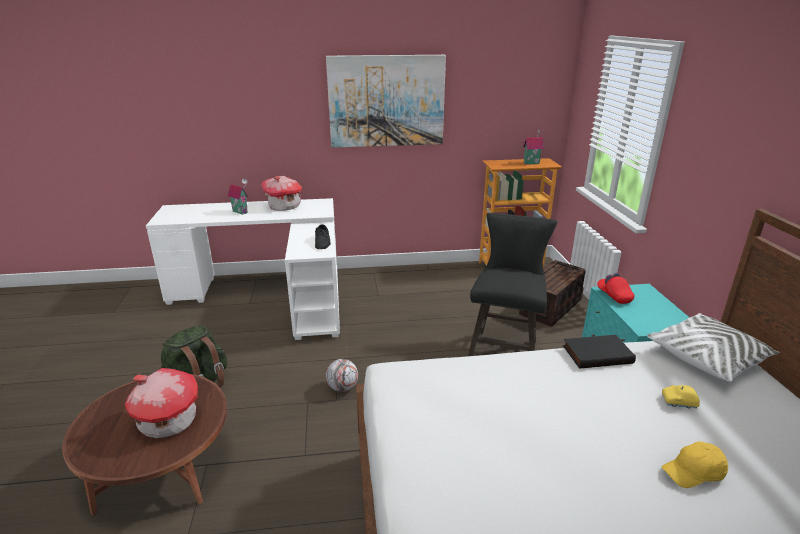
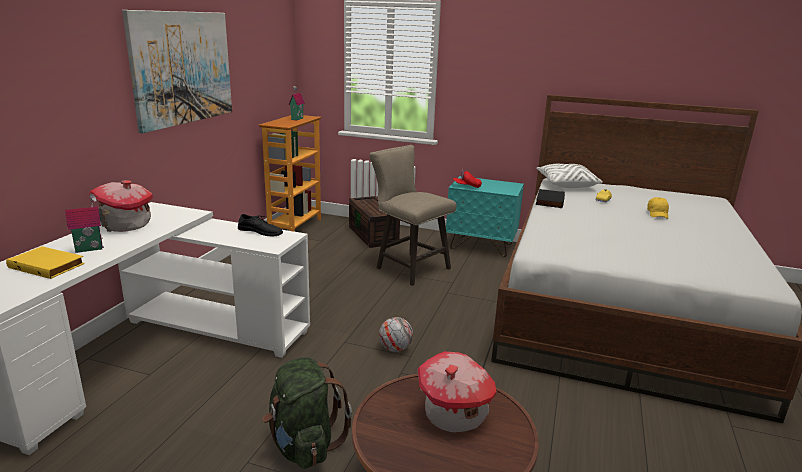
camera: 65 degrees left, 5 degrees down
black stool [468,213,557,356] -> beige stool [369,145,456,286]
none -> yellow book [6,246,85,279]

